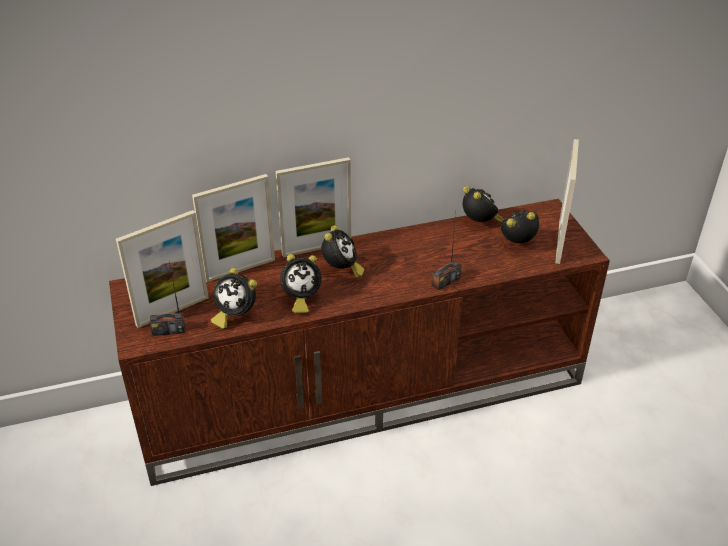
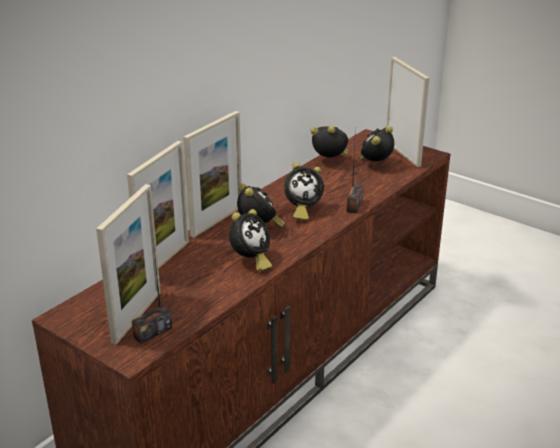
camera: 35 degrees left, 10 degrees down
alarm clock [211,267,257,329] -> alarm clock moved to [284,162,324,221]

